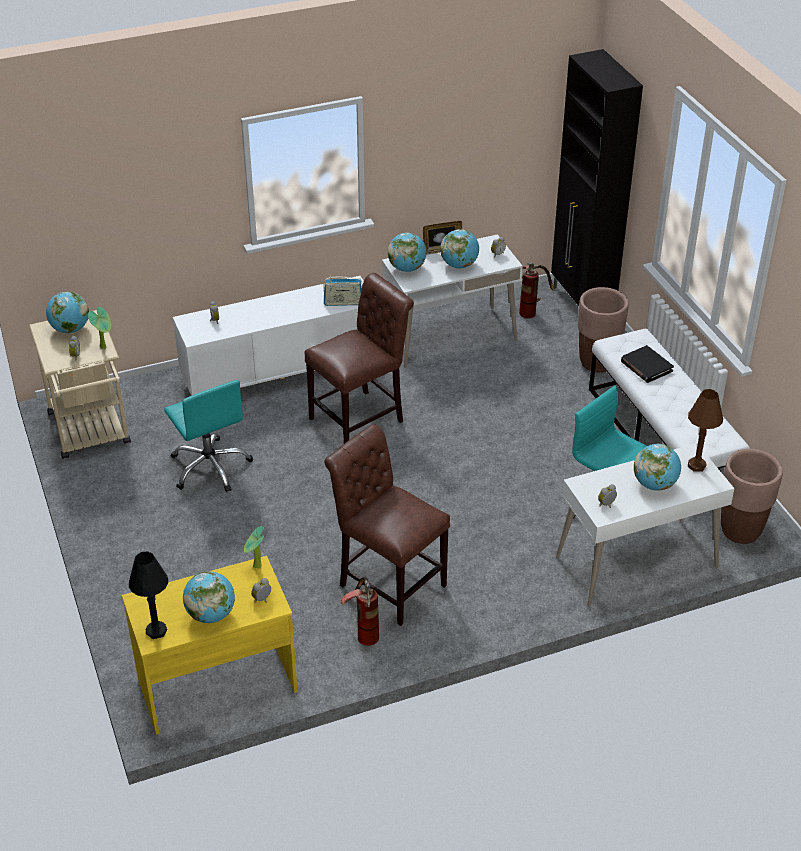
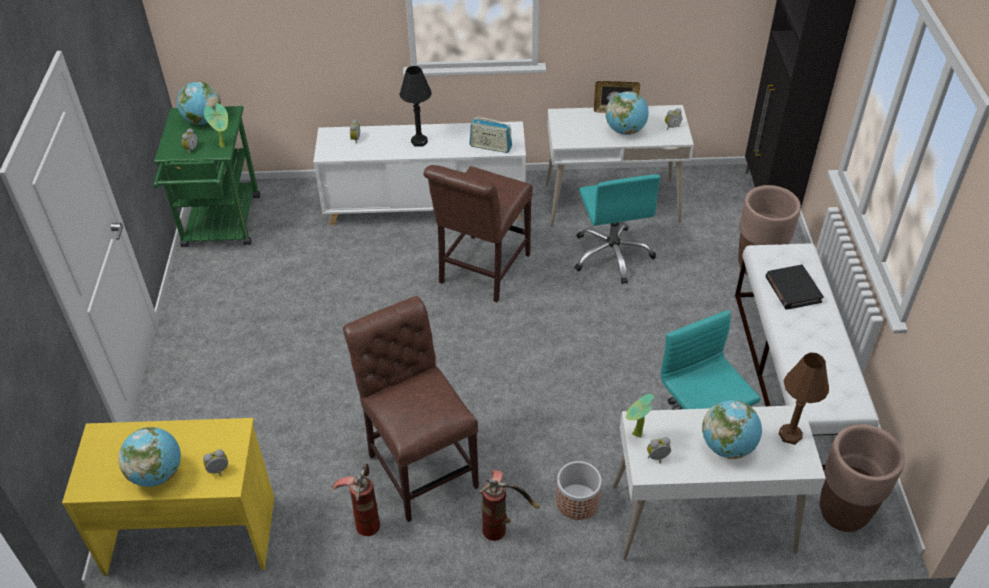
camera: 20 degrees right, 5 degrees up
beige cart [29,310,131,459] -> green cart [154,106,260,247]
black table lamp [129,552,168,639] -> black table lamp moved to [399,66,432,147]
turquoise office chair [164,380,253,492] -> turquoise office chair moved to [575,174,660,284]
potted plant [244,526,264,568] -> potted plant moved to [626,394,654,437]
brown chair [304,273,414,444] -> brown chair turned 135 degrees clockwise [423,165,533,302]
globe [388,232,427,272] -> none
fire extinguisher [519,263,555,318] -> fire extinguisher moved to [479,470,540,541]
none -> planter [556,461,602,520]

